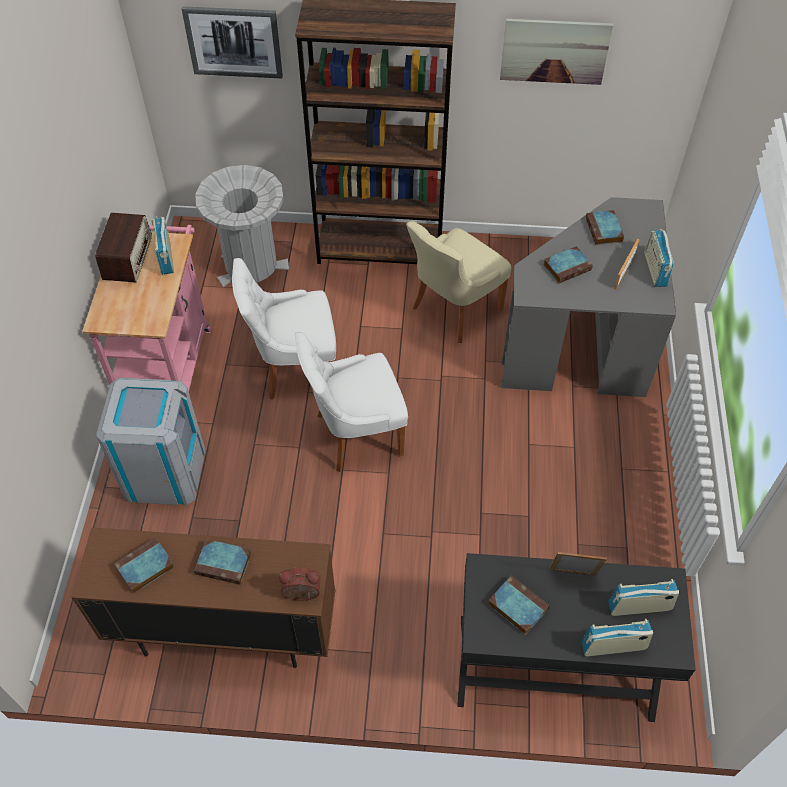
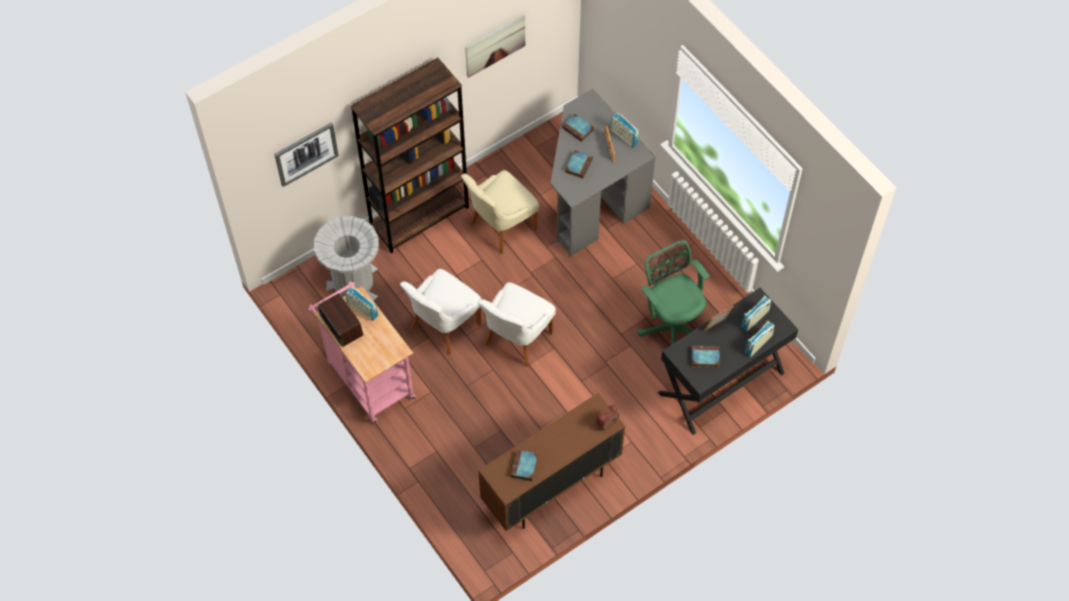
camera: 40 degrees left, 5 degrees up
grey trash can [96,378,205,505] -> none
book [194,539,252,585] -> none
beige chair [406,221,512,343] -> beige chair turned 45 degrees clockwise [461,170,539,254]
none -> green office chair [637,240,710,345]

